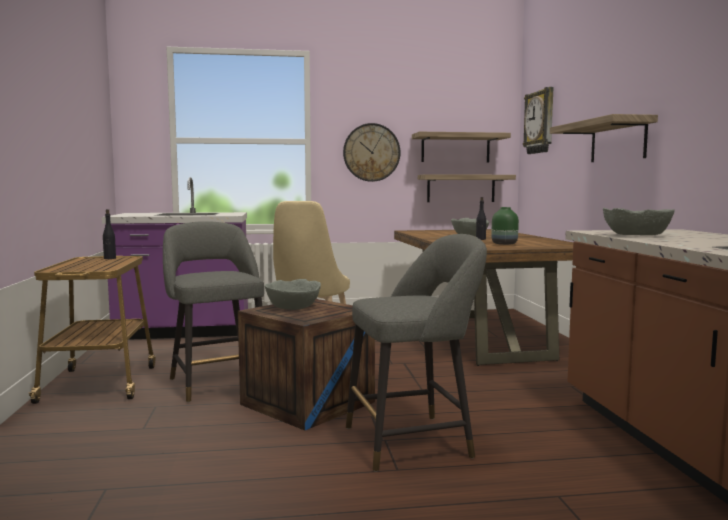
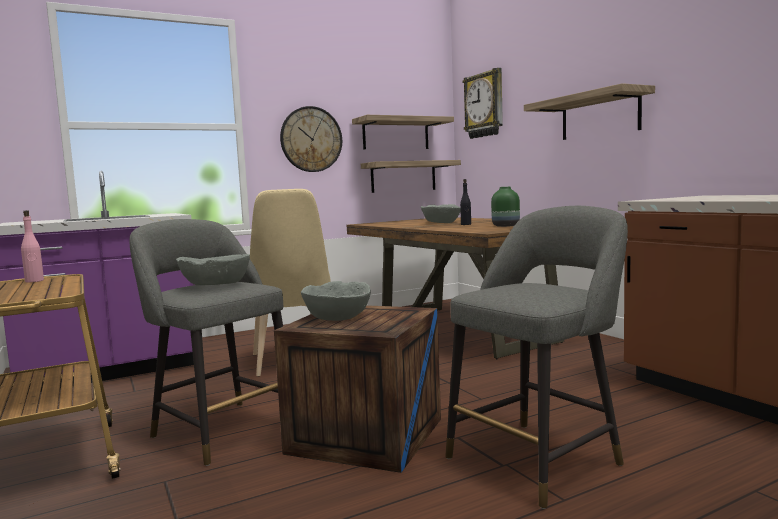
camera: 20 degrees left, 0 degrees up
black bottle [103,209,116,259] -> pink bottle [21,210,44,283]
grey bowl [603,208,675,235] -> grey bowl moved to [176,254,250,285]

